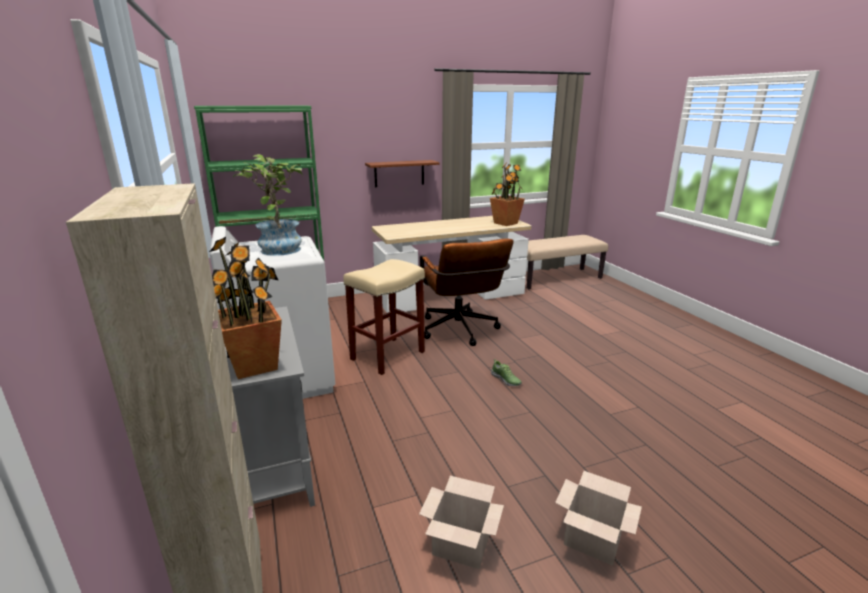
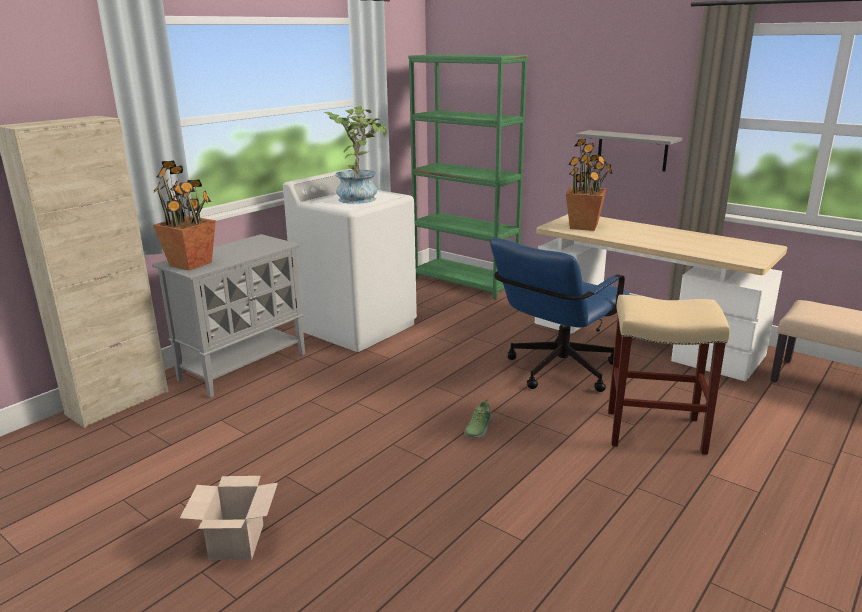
camera: 60 degrees right, 0 degrees up
beige stool [343,259,425,375] -> beige stool moved to [608,295,730,455]
brown shelf [365,160,440,187] -> grey shelf [575,130,682,172]
cardboard box [419,476,504,569] -> none
brown office chair [420,239,514,346] -> blue office chair [490,238,630,392]
potted plant [490,162,525,226] -> potted plant moved to [566,139,612,231]

